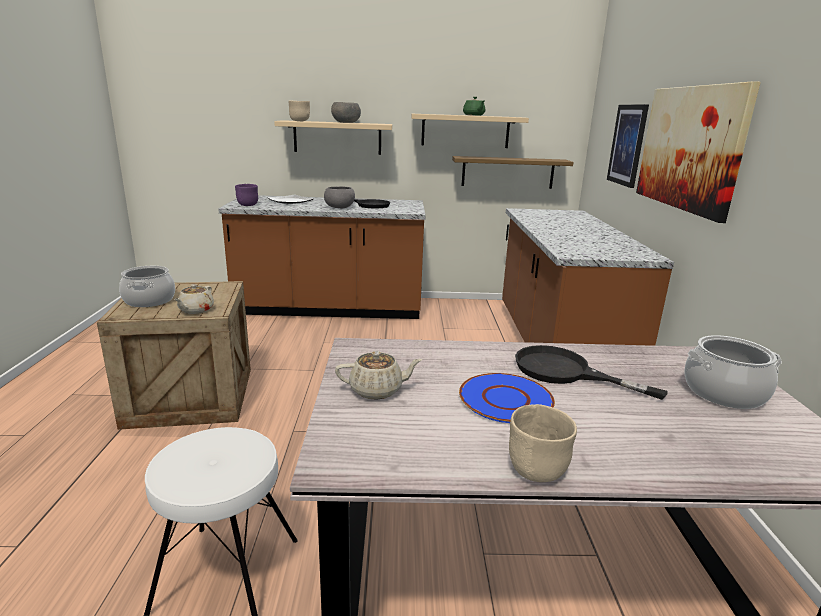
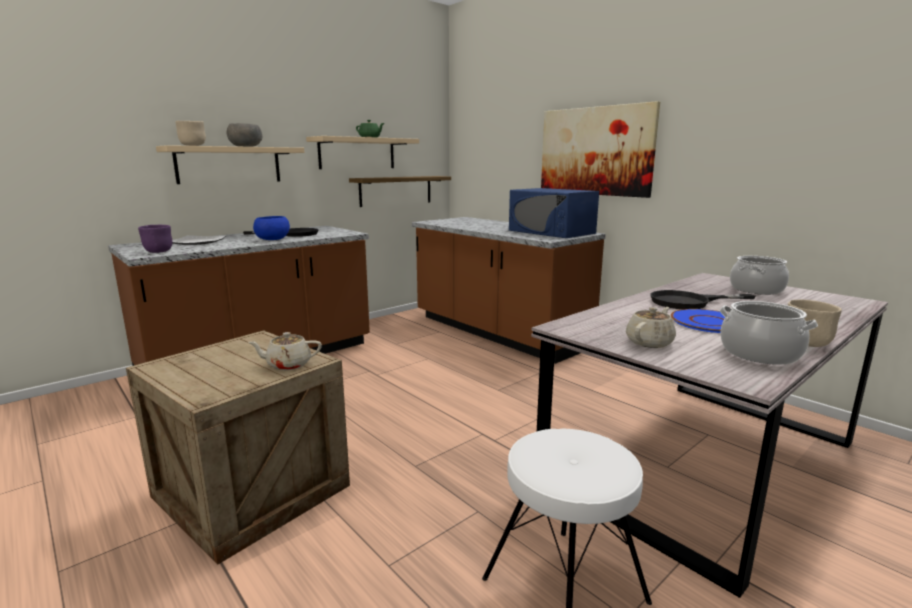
camera: 40 degrees left, 5 degrees down
cooking pot [119,266,175,307] -> cooking pot moved to [719,301,818,365]
beige teapot [174,284,214,314] -> beige teapot turned 105 degrees clockwise [248,332,322,370]
grey bowl [324,186,355,208] -> blue bowl [253,216,290,240]
picture [607,104,649,188] -> none
none -> blue microwave [509,188,599,238]

